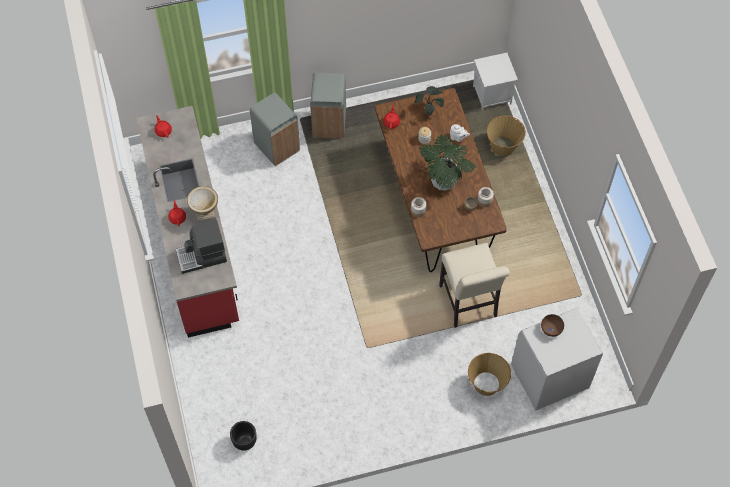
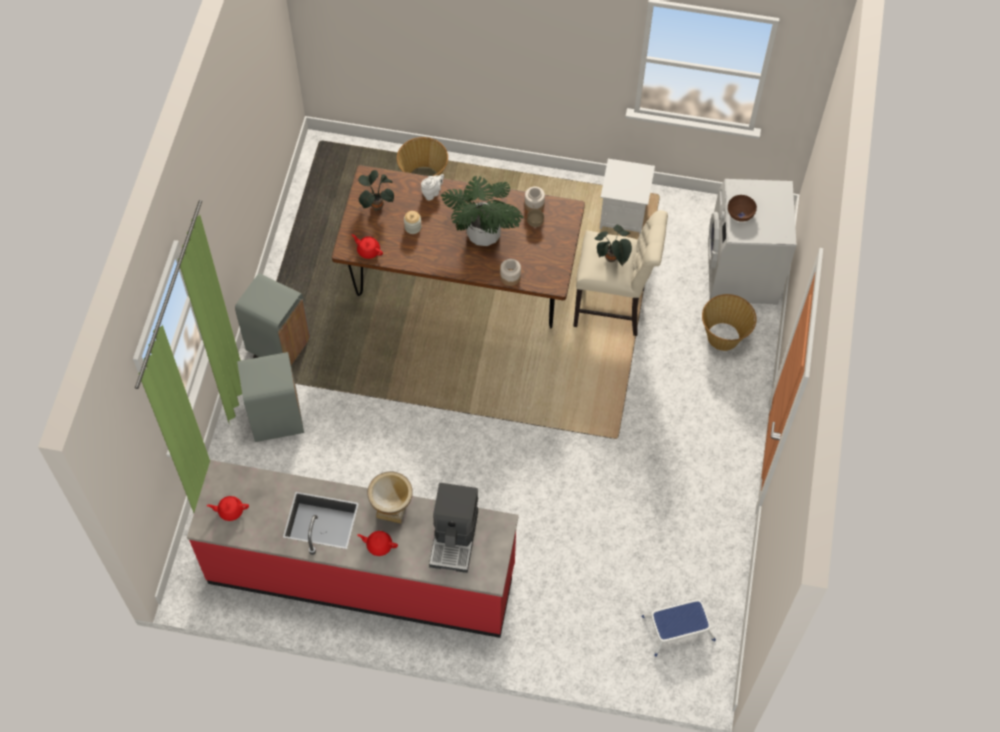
camera: 65 degrees left, 0 degrees up
black planter [230,421,257,451] -> blue step ladder [642,599,716,657]
grey nightstand [473,53,518,110] -> grey nightstand moved to [600,159,655,235]
none -> potted plant [595,225,632,266]

